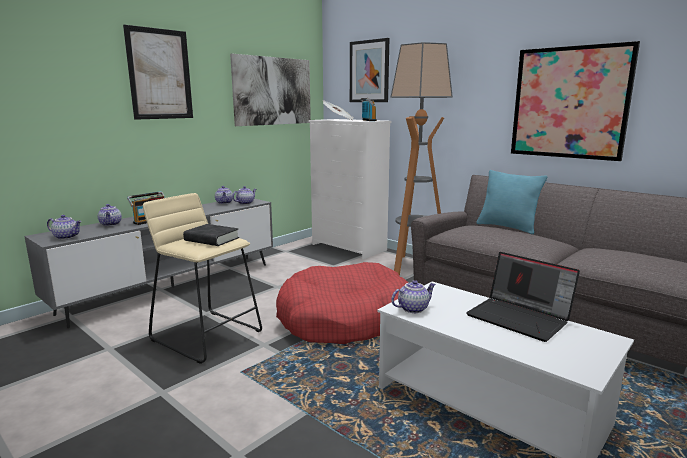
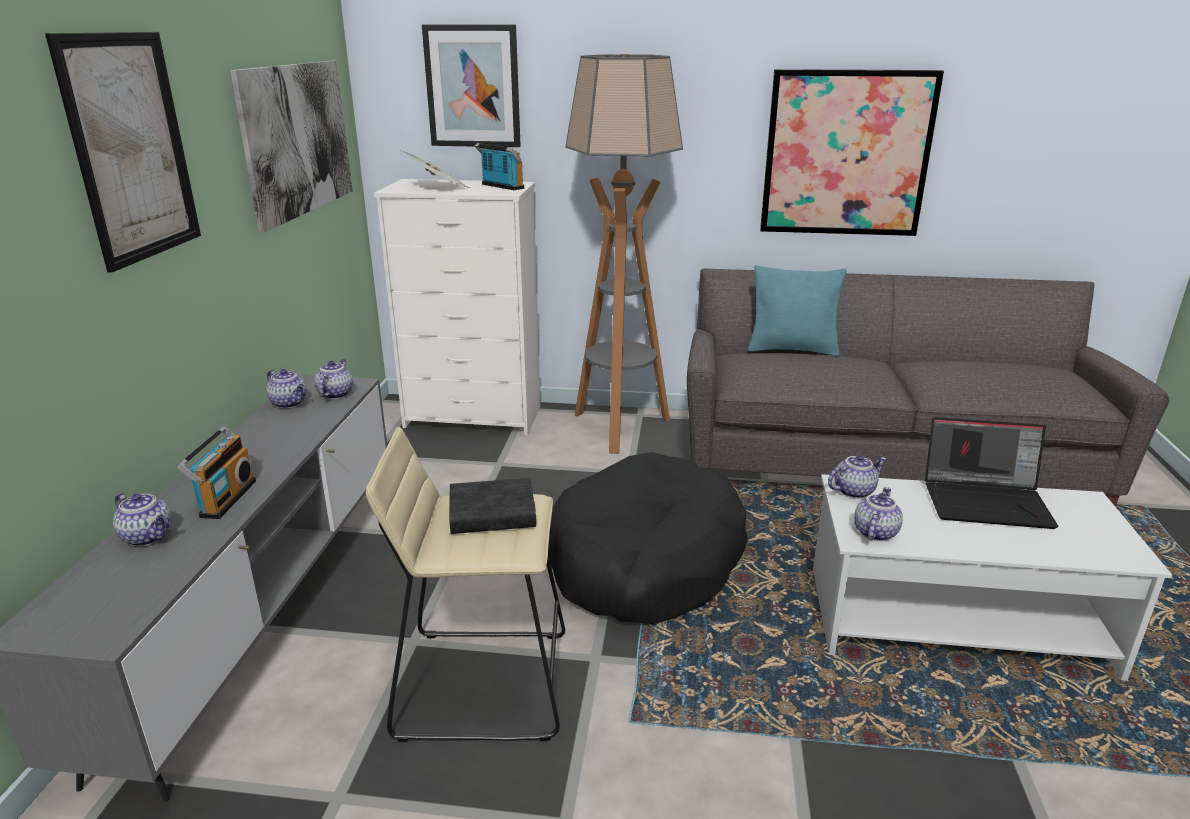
camera: 35 degrees left, 10 degrees up
teapot [47,215,82,240] -> teapot moved to [828,455,886,499]
red dog bed [276,262,408,344] -> black dog bed [548,452,748,624]

